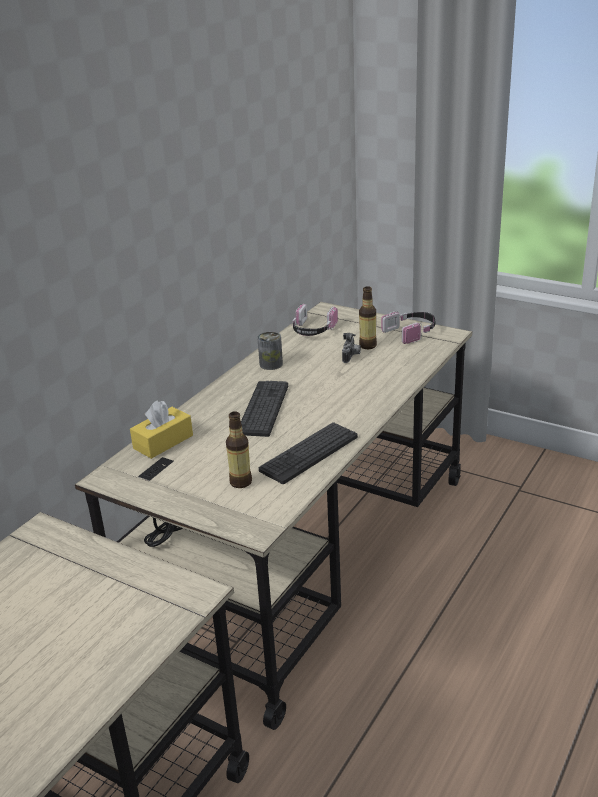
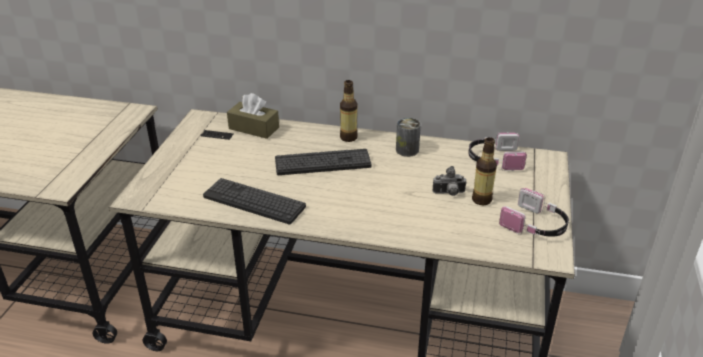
camera: 70 degrees right, 5 degrees up
yellow tissue box [130,400,193,459] -> brown tissue box [227,93,279,139]
bottle [226,411,252,488] -> bottle moved to [340,80,358,142]

